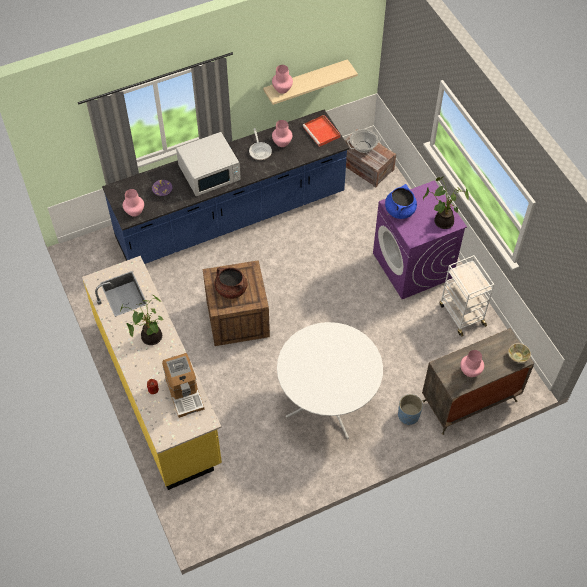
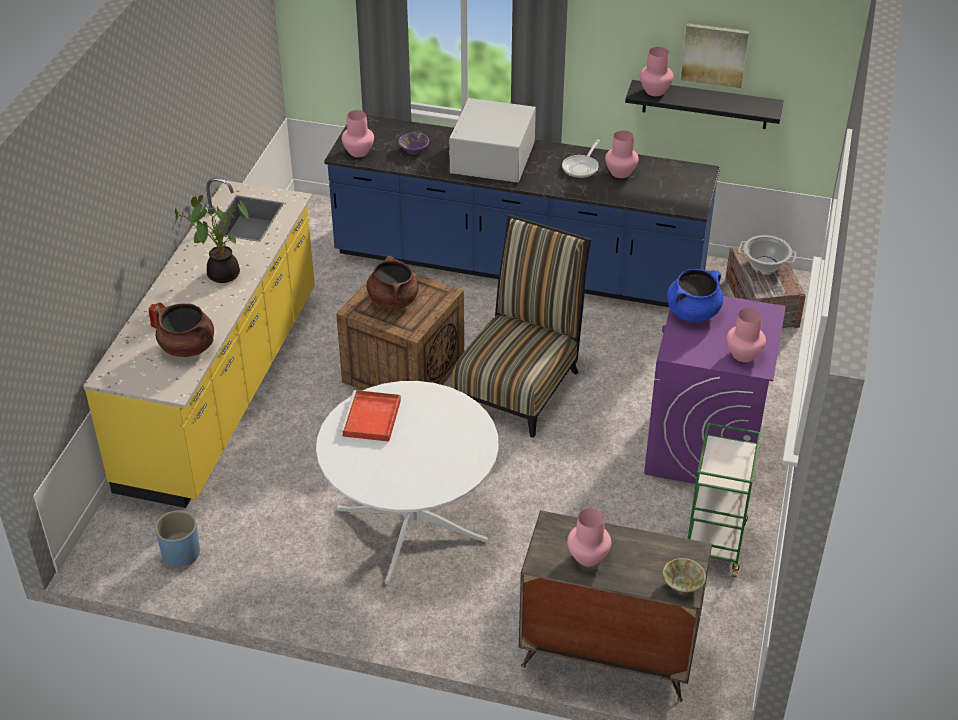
camera: 40 degrees right, 15 degrees down
coffee machine [162,353,204,418] -> brown cooking pot [156,304,214,357]
white microwave [176,132,241,196] -> white microwave turned 90 degrees clockwise [449,98,536,183]
beige shelf [263,59,358,105] -> black shelf [625,80,784,129]
red tray [303,115,341,147] -> red tray moved to [340,390,401,442]
blue planter [398,394,423,425] -> blue planter moved to [155,510,200,567]
potted plant [423,176,469,229] -> pink vase [727,308,766,362]
white cart [440,255,495,337] -> green cart [688,423,761,577]
none -> chair [451,214,591,438]
none -> picture [681,23,749,88]

